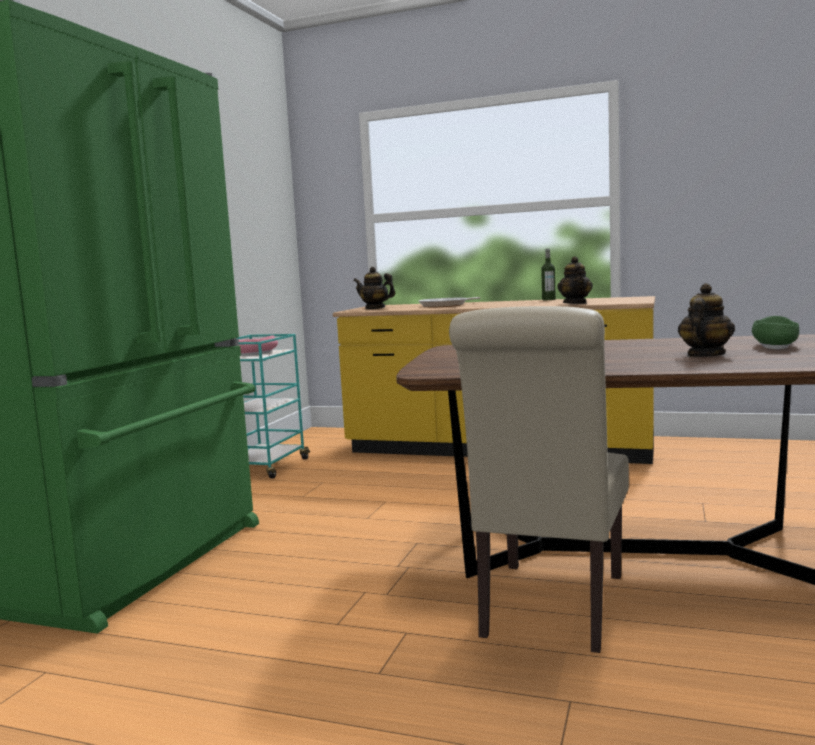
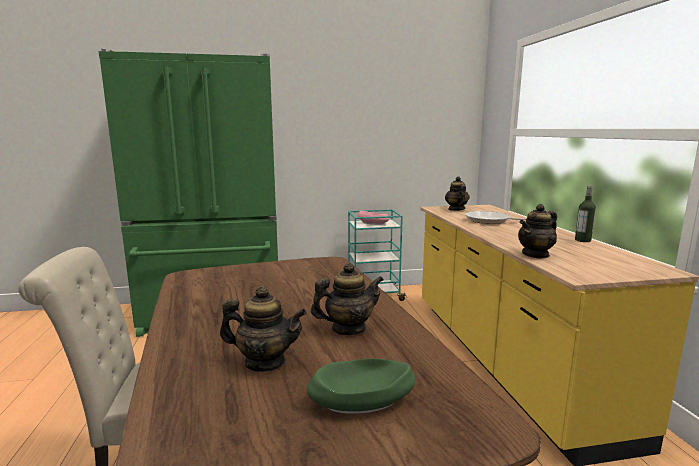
camera: 60 degrees right, 5 degrees up
none -> teapot [311,262,384,335]

